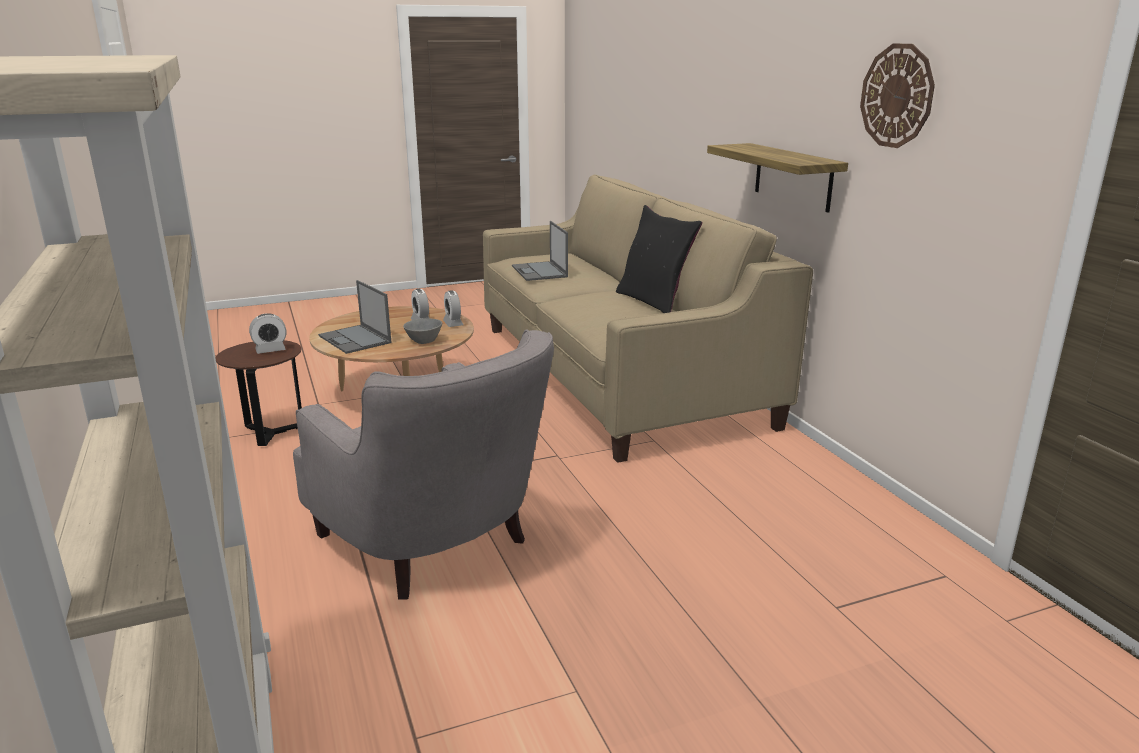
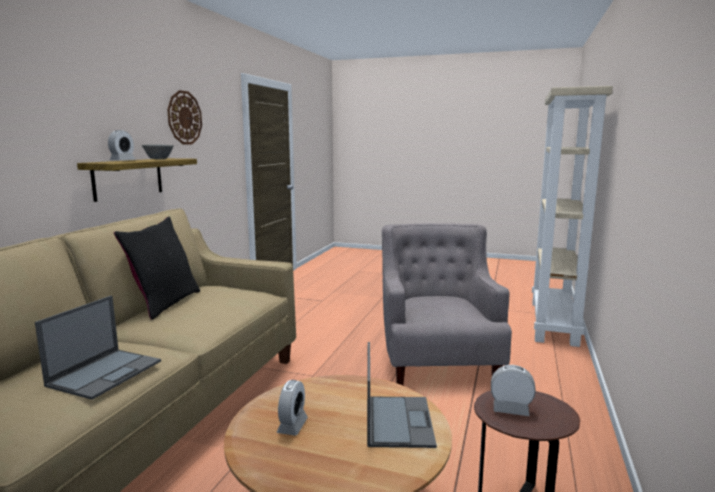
camera: 140 degrees left, 10 degrees down
grey bowl [403,318,442,344] -> grey bowl moved to [142,144,174,159]
alarm clock [443,290,463,327] -> alarm clock moved to [108,130,136,160]

